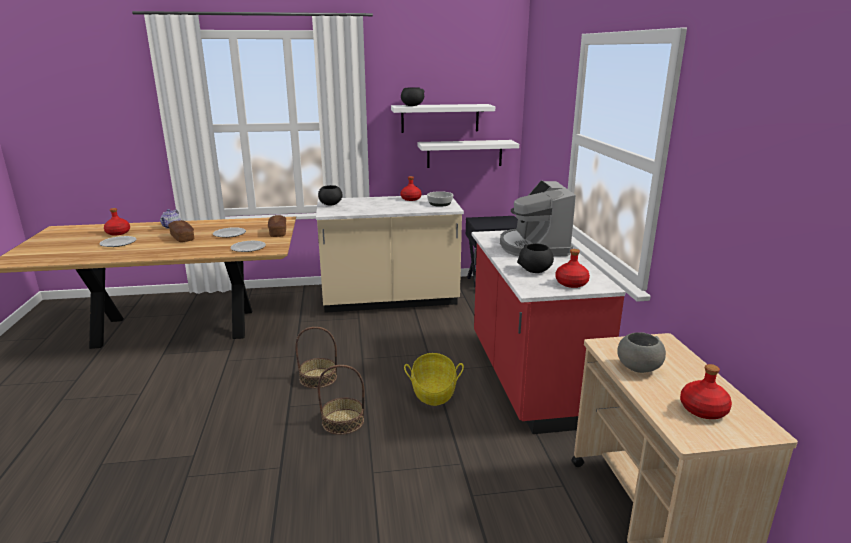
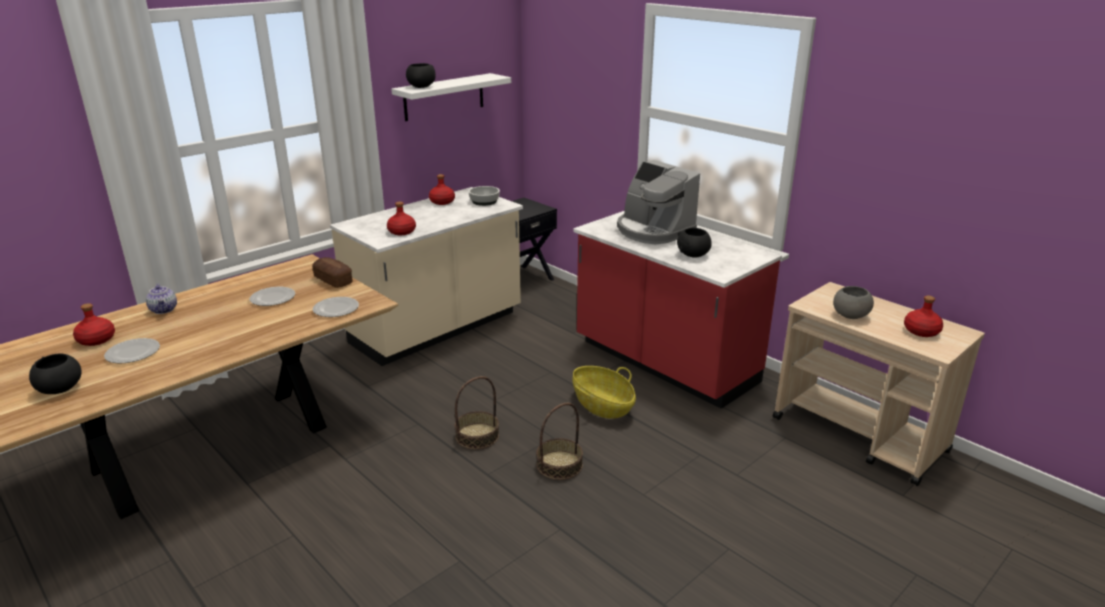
camera: 35 degrees left, 5 degrees up
bread [168,220,194,242] -> none
black bowl [318,185,342,206] -> black bowl moved to [29,353,82,394]
white shelf [418,140,519,168] -> none
red bottle [555,249,590,288] -> red bottle moved to [387,202,416,235]

